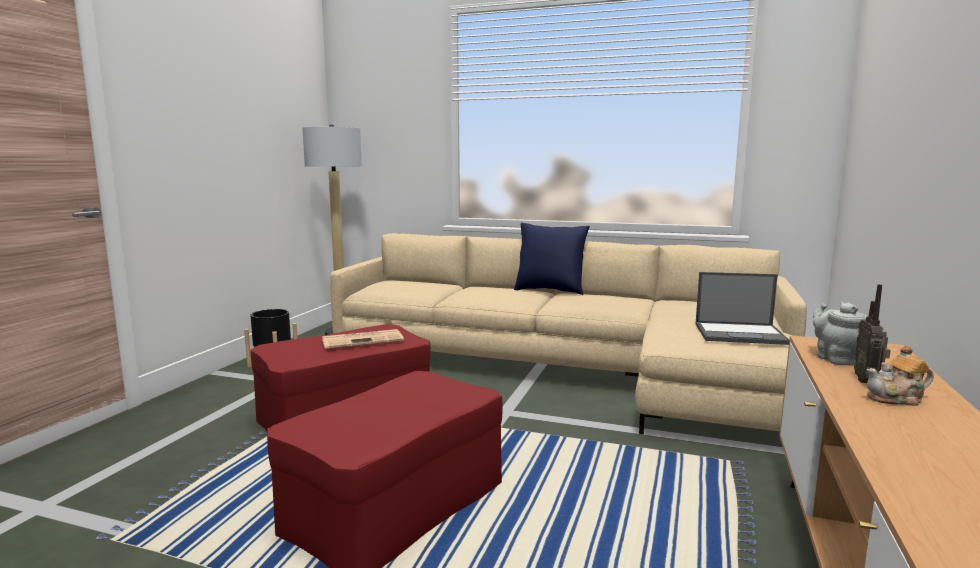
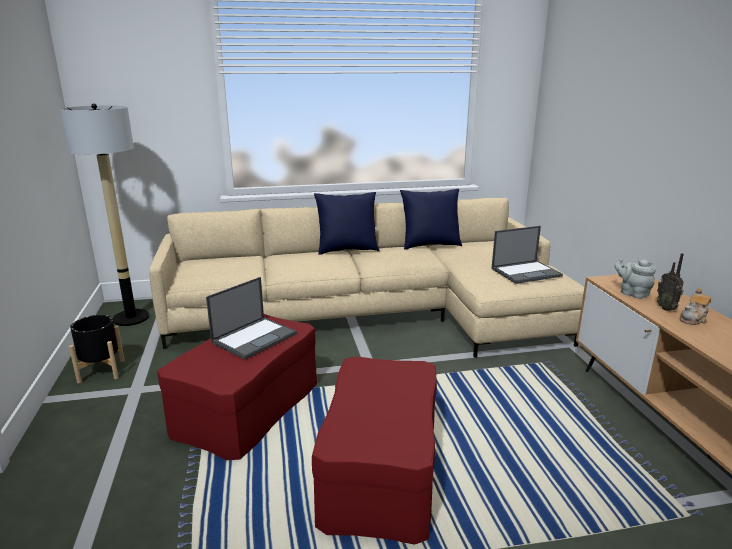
camera: 30 degrees left, 10 degrees up
newspaper [322,329,404,349] -> laptop [206,277,297,360]
none -> blue pillow [400,189,462,249]

